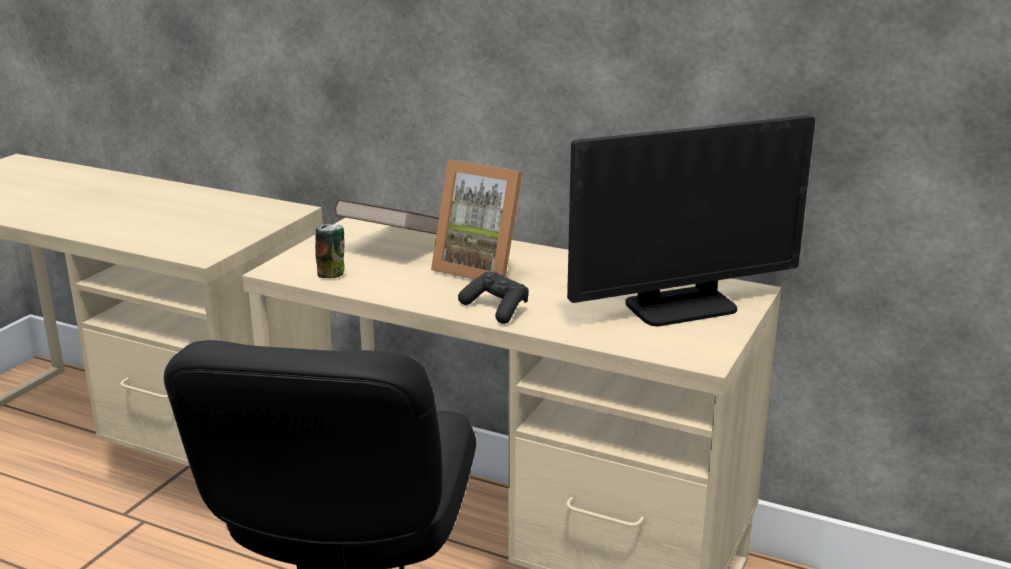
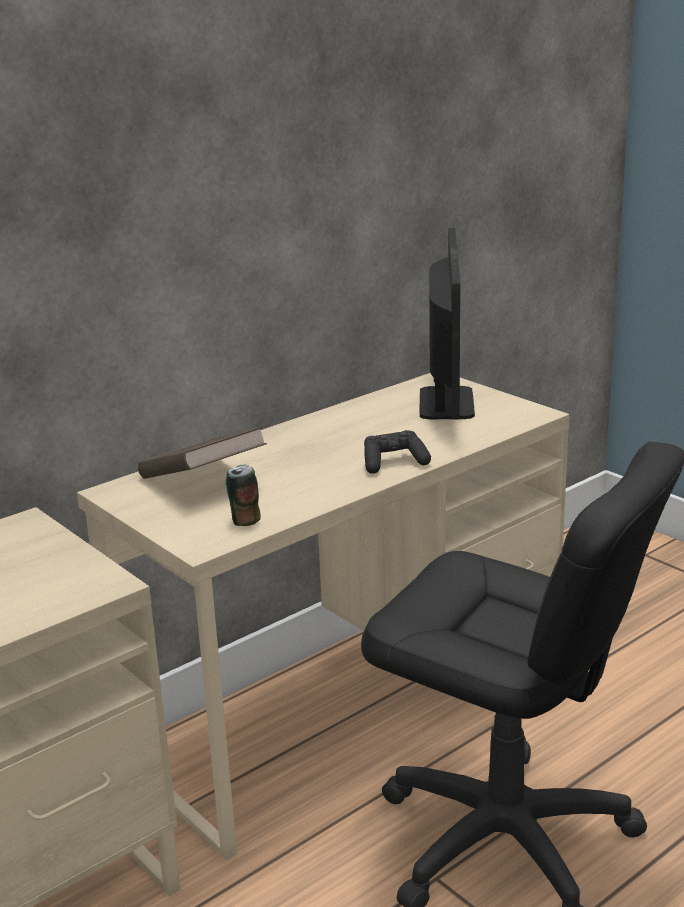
camera: 65 degrees left, 0 degrees up
picture frame [431,159,523,280] -> none

